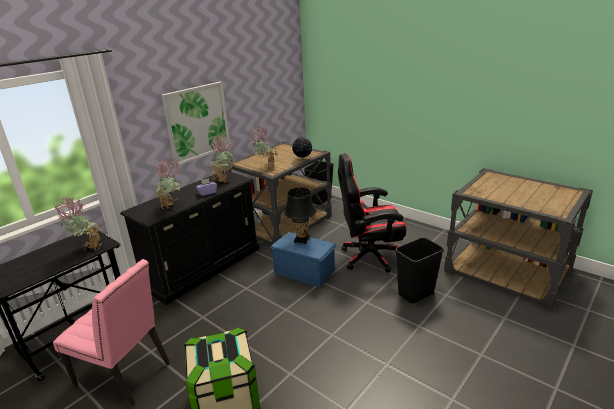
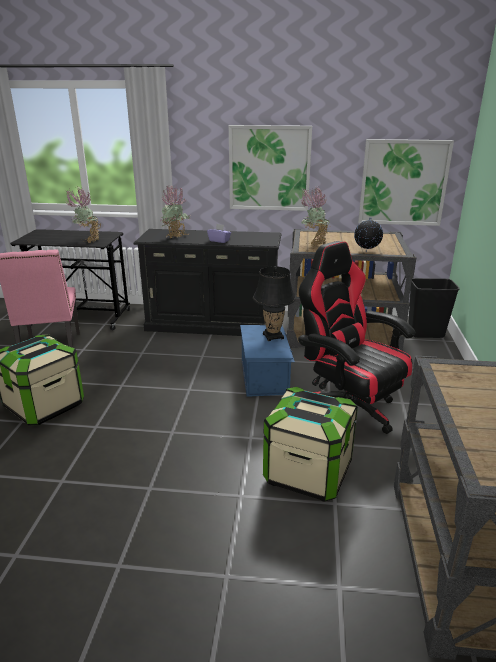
camera: 55 degrees right, 0 degrees up
potted plant [209,135,235,183] -> none
black trash can [395,237,444,303] -> storage box [263,387,358,501]
none -> picture [358,139,454,226]

